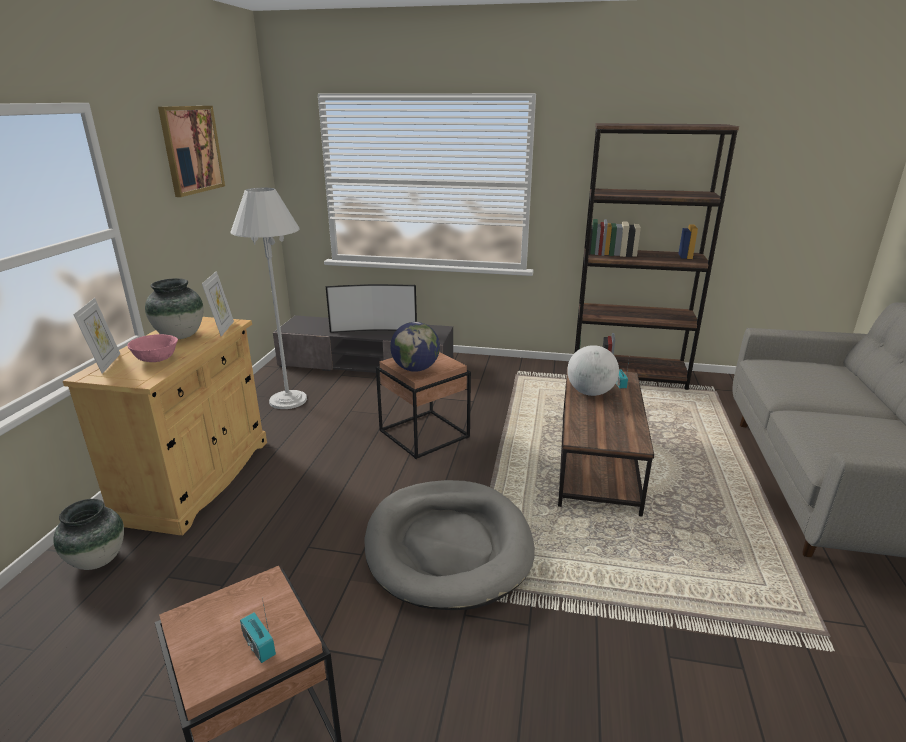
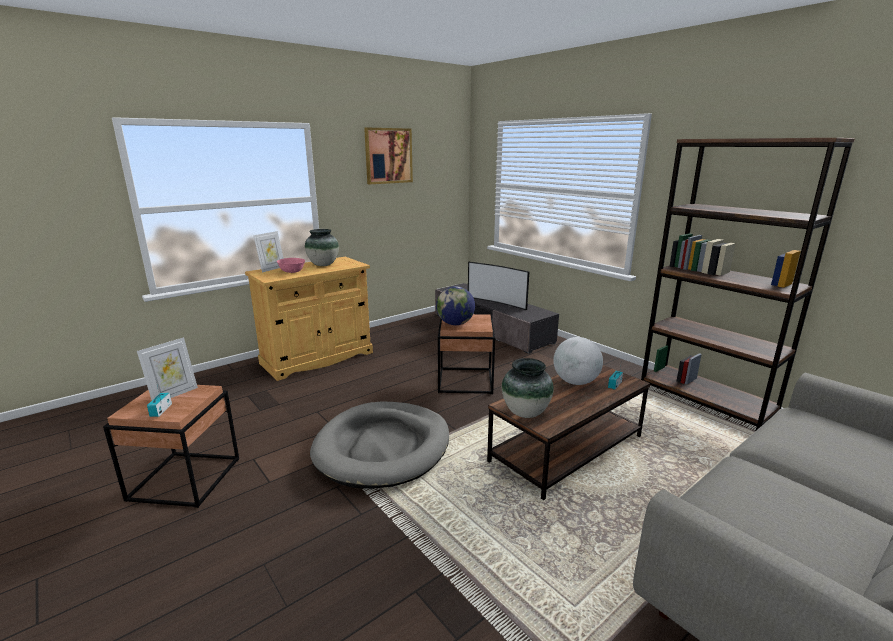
camera: 40 degrees right, 5 degrees down
vase [54,499,124,570] -> vase moved to [502,358,554,418]
picture frame [202,271,234,336] -> picture frame moved to [137,337,198,400]
white floor lamp [230,188,307,409] -> none

